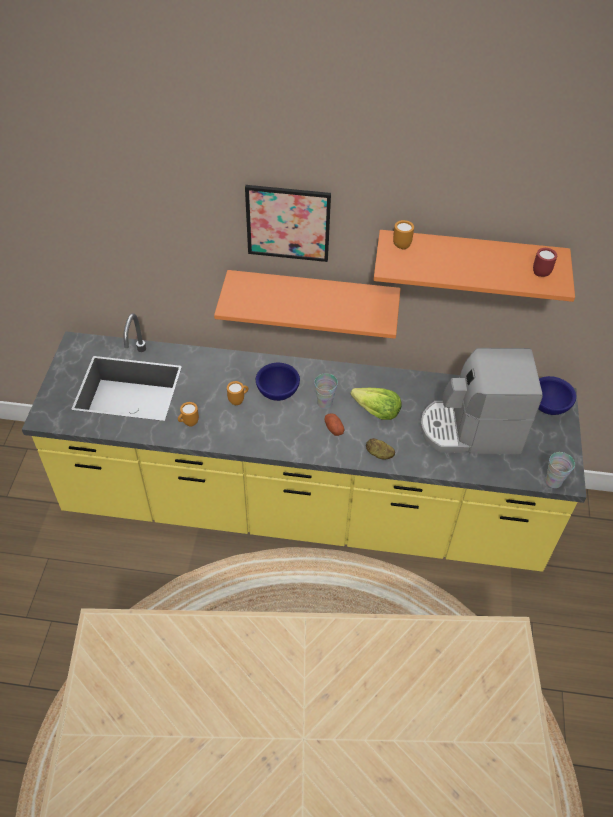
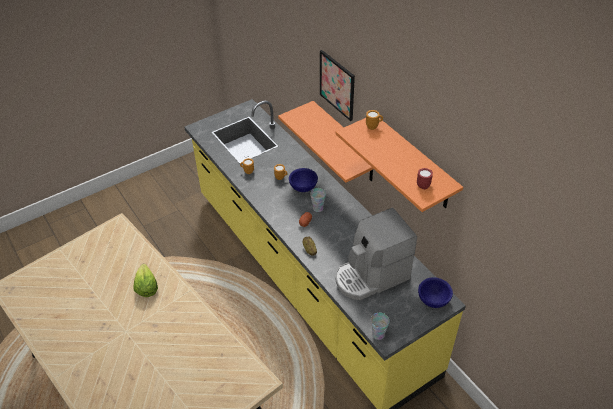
camera: 50 degrees right, 5 degrees down
lettuce [350,388,402,420] -> lettuce moved to [133,264,158,297]
coffee machine [420,348,543,454] -> coffee machine turned 75 degrees counterclockwise [336,208,417,300]

